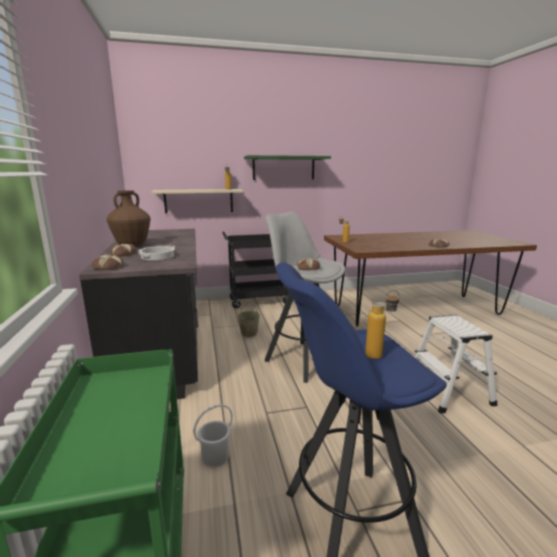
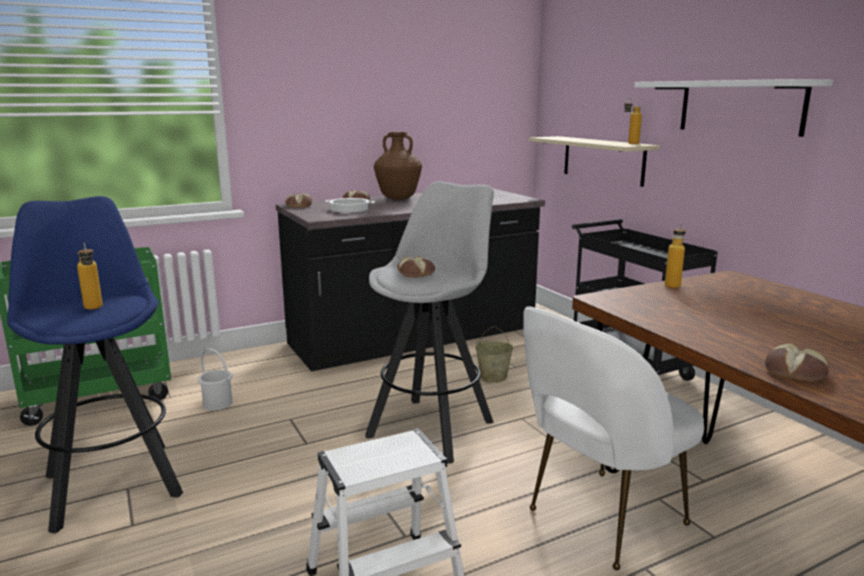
camera: 75 degrees right, 0 degrees up
green shelf [244,155,331,180] -> white shelf [634,79,833,137]
none -> white chair [523,306,704,570]

